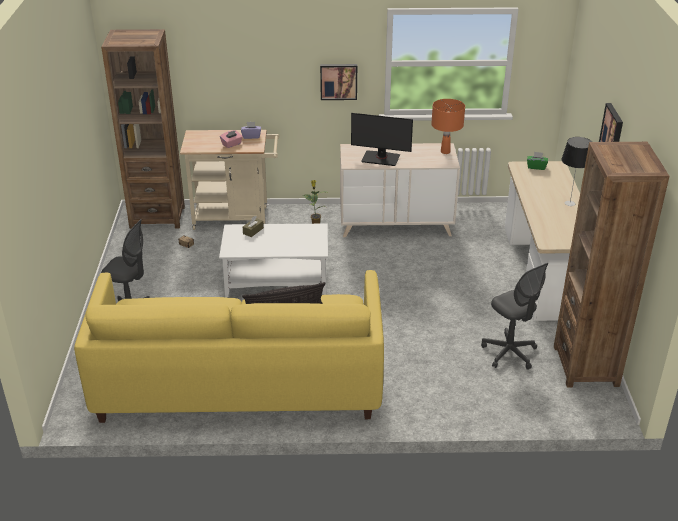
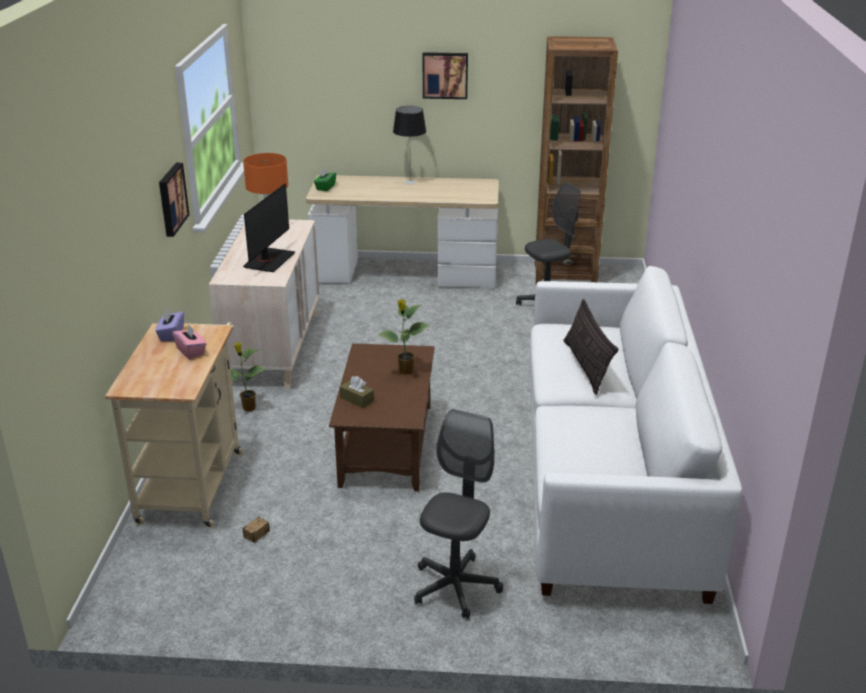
camera: 85 degrees left, 5 degrees down
yellow sofa [74,270,384,423] -> white sofa [529,266,742,604]
brown bookcase [101,29,185,229] -> none
white coffee table [219,224,328,298] -> brown coffee table [329,343,435,491]
none -> potted plant [378,299,430,375]

